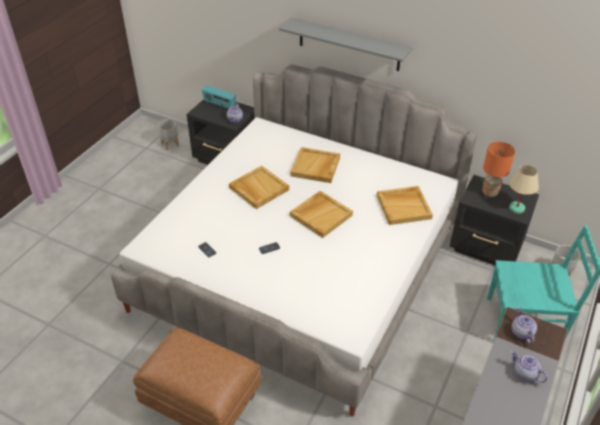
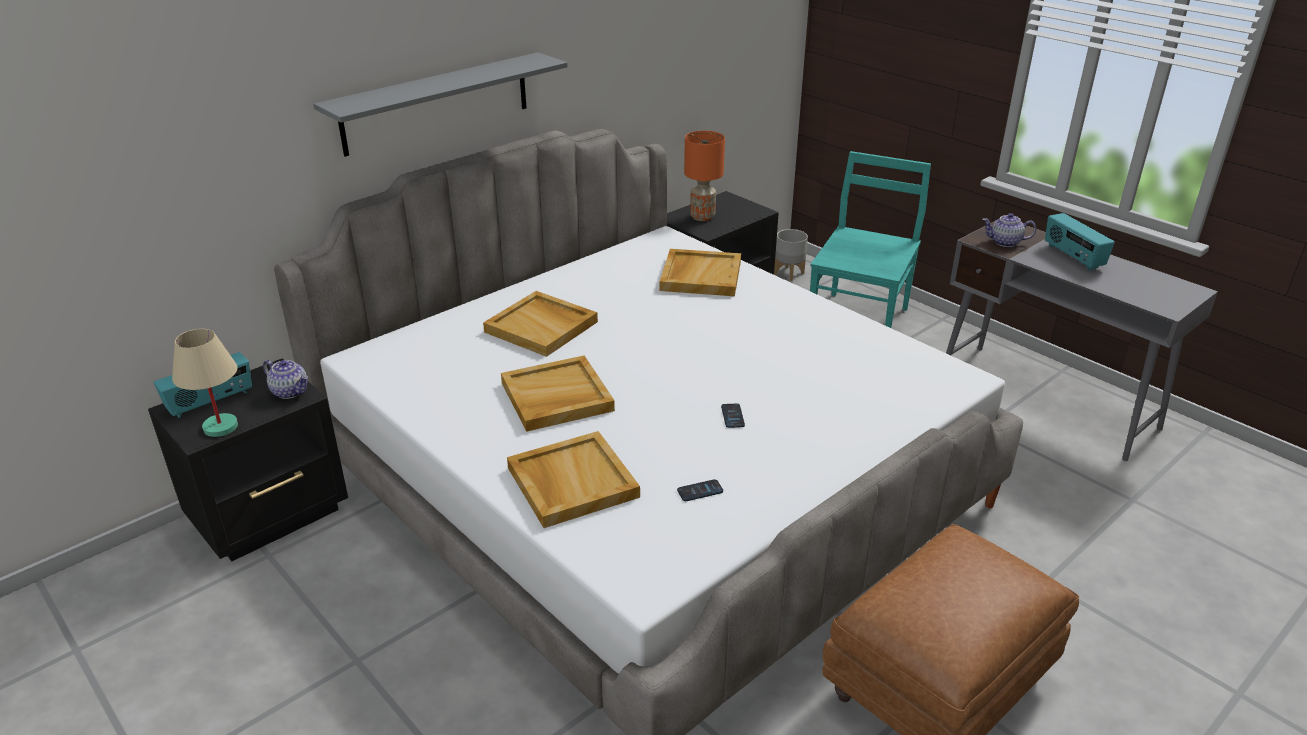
camera: 70 degrees left, 10 degrees down
grey planter [158,120,179,150] -> none
beige tray [290,191,353,238] -> beige tray moved to [507,431,640,528]
beige table lamp [509,165,539,214] -> beige table lamp moved to [172,329,238,437]
teapot [511,350,548,382] -> radio [1045,213,1115,271]

